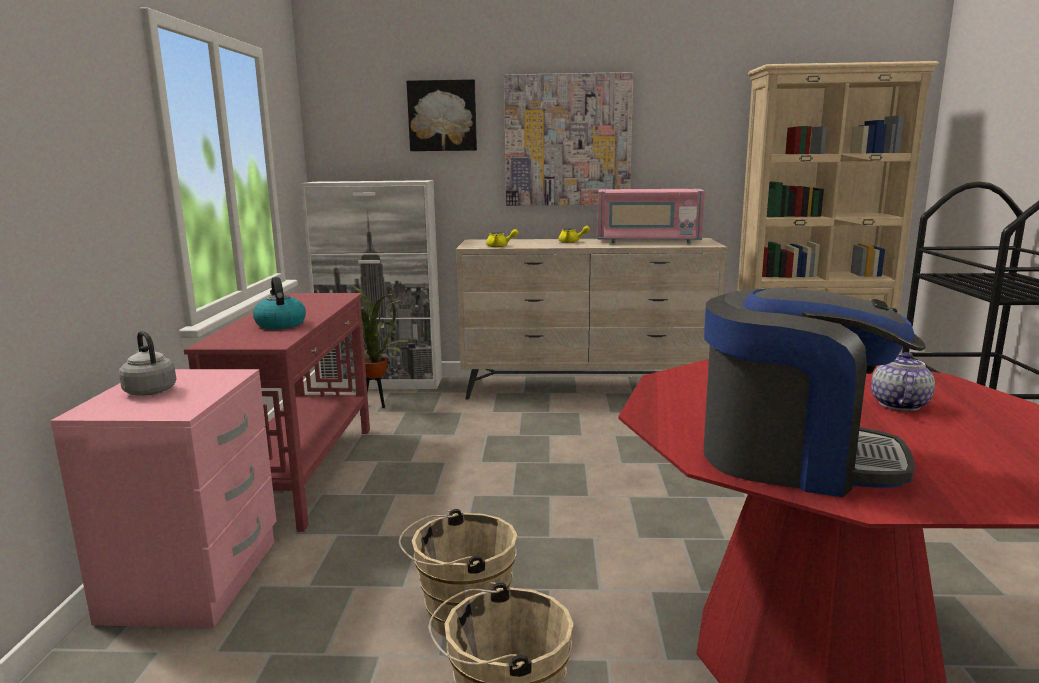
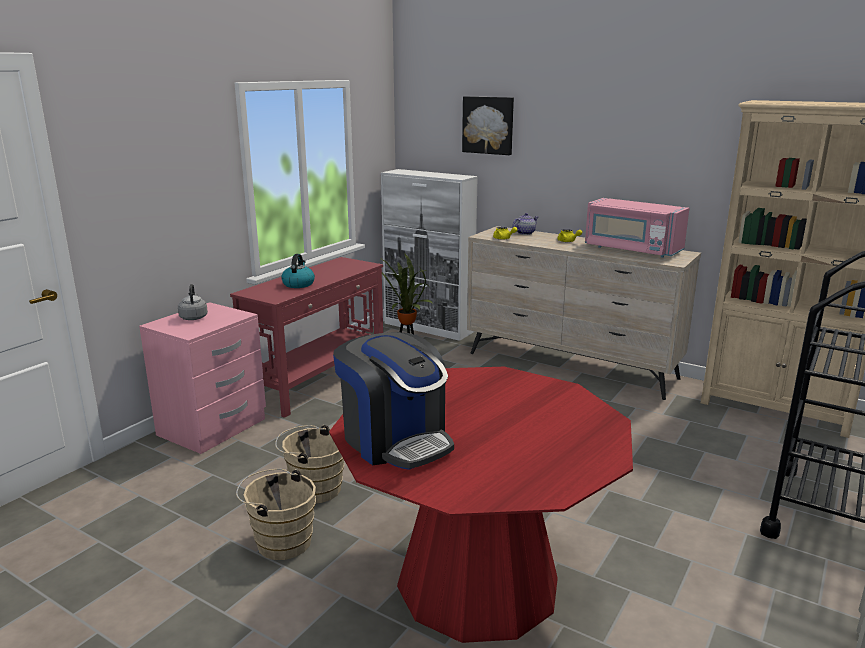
camera: 30 degrees right, 5 degrees up
picture [504,72,634,206] -> none
teapot [871,352,935,411] -> teapot moved to [513,213,538,235]

